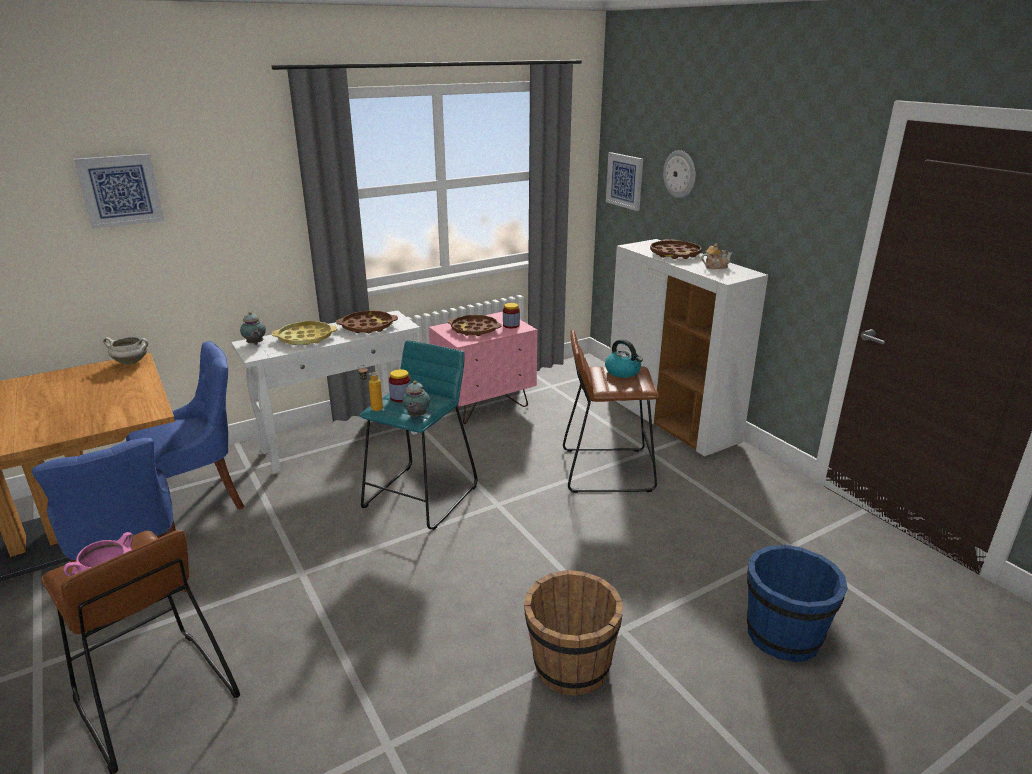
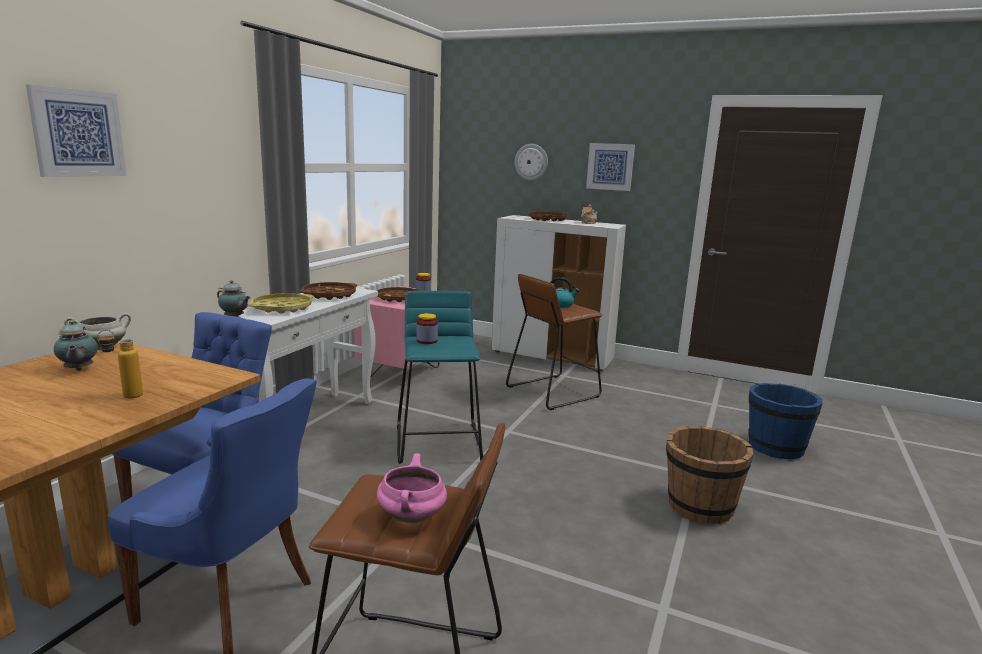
camera: 35 degrees left, 10 degrees down
bottle [358,365,383,411] -> bottle moved to [97,330,143,398]
teapot [402,381,430,417] -> teapot moved to [54,320,98,371]
picture [606,152,643,211] -> picture moved to [586,143,635,191]

